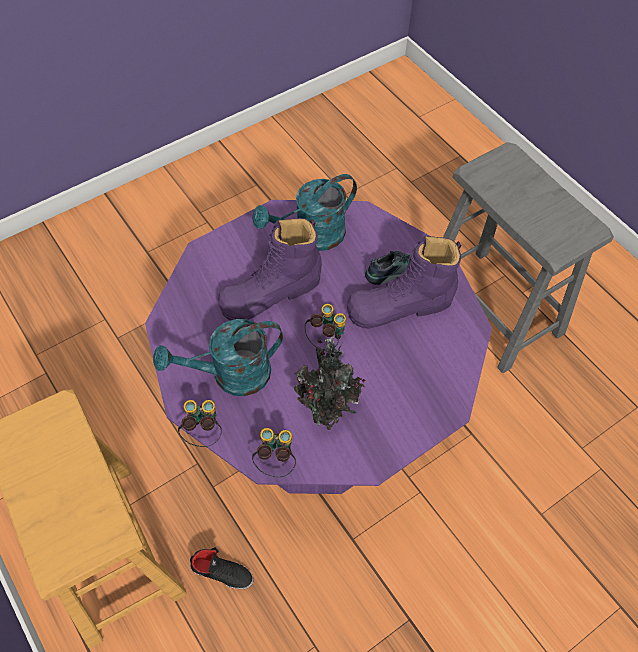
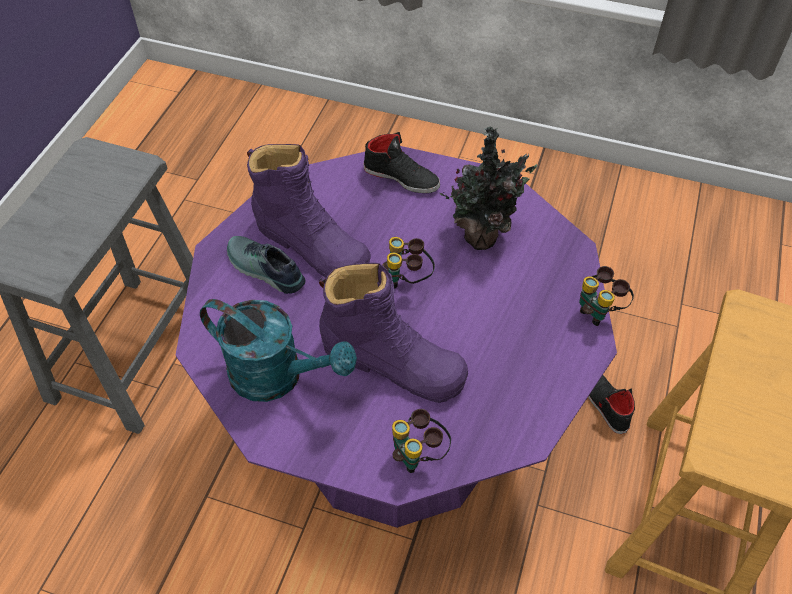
camera: 125 degrees left, 5 degrees down
turquoise watering can [153,319,283,396] -> none
binoculars [252,428,296,477] -> binoculars moved to [392,409,451,473]
none -> black shoe [364,132,440,193]

